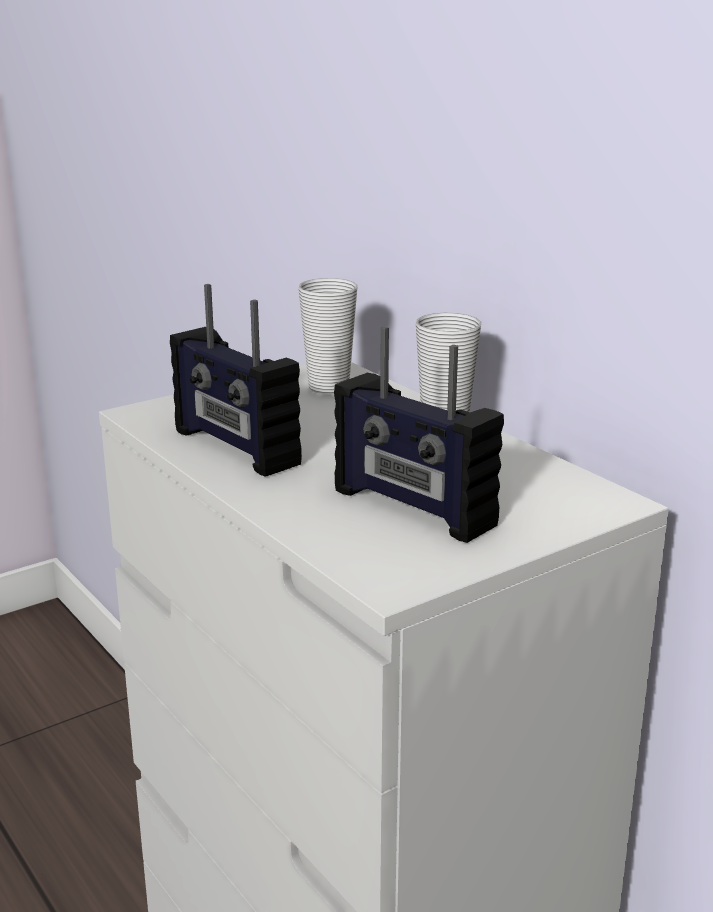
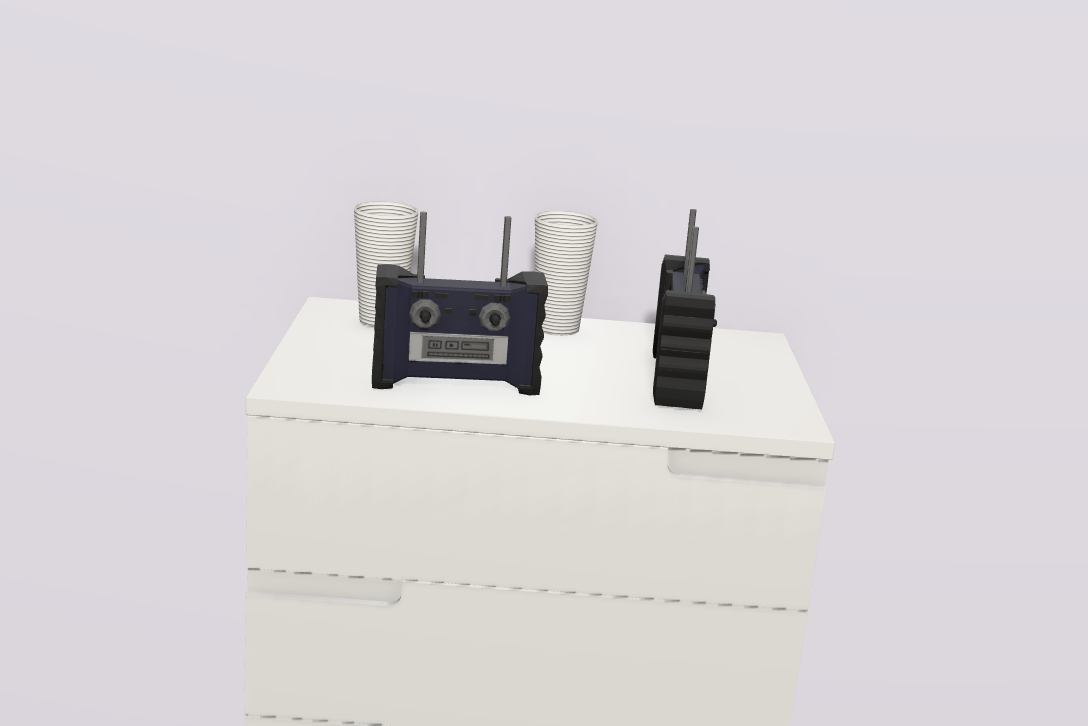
camera: 55 degrees left, 5 degrees down
radio [334,326,504,543] -> radio turned 75 degrees counterclockwise [653,209,717,410]

